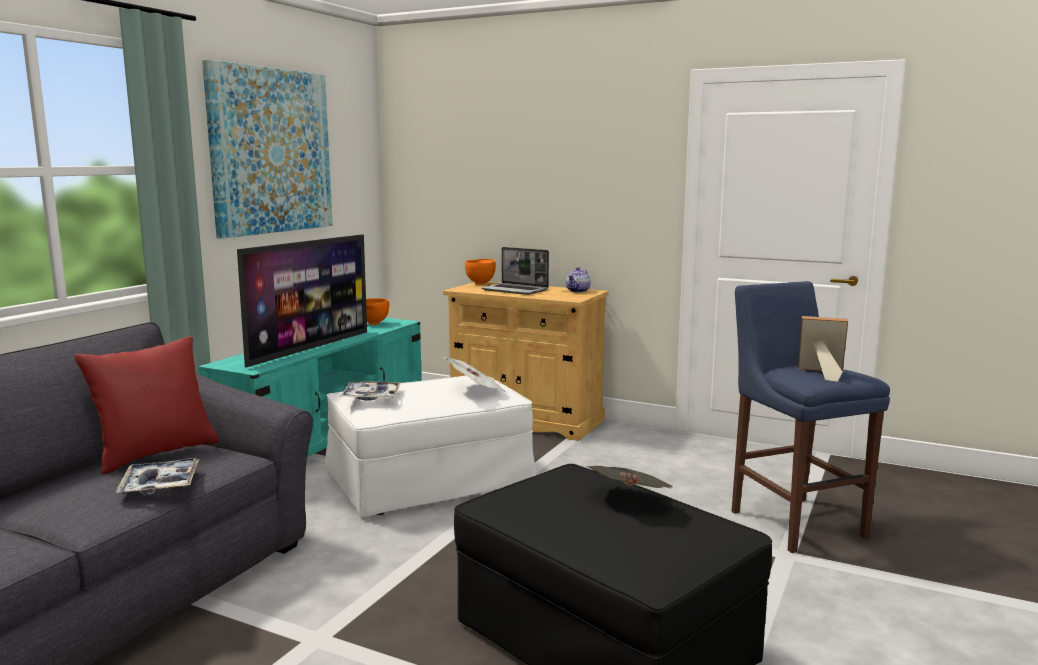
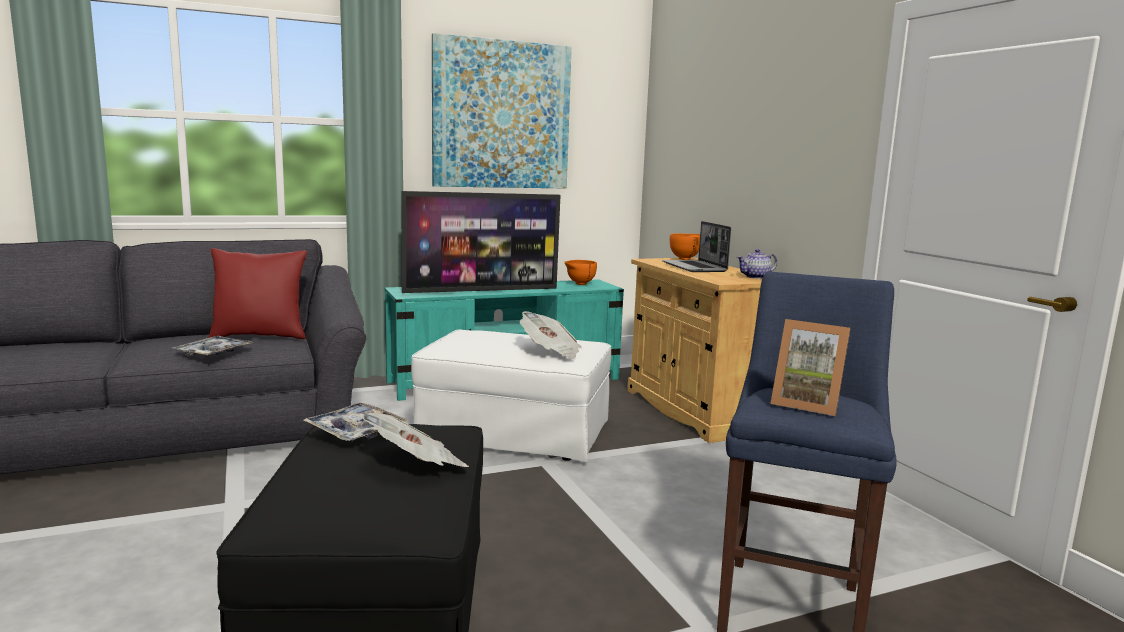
camera: 40 degrees right, 0 degrees up
tray [340,381,402,400] -> tray moved to [304,403,408,441]
picture frame [798,316,848,382] -> picture frame turned 150 degrees clockwise [770,319,850,416]

